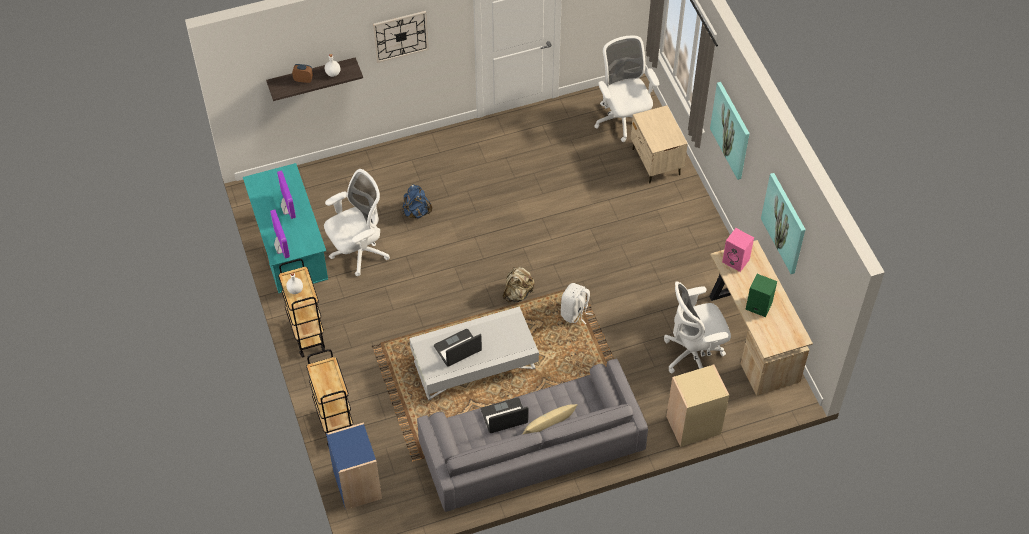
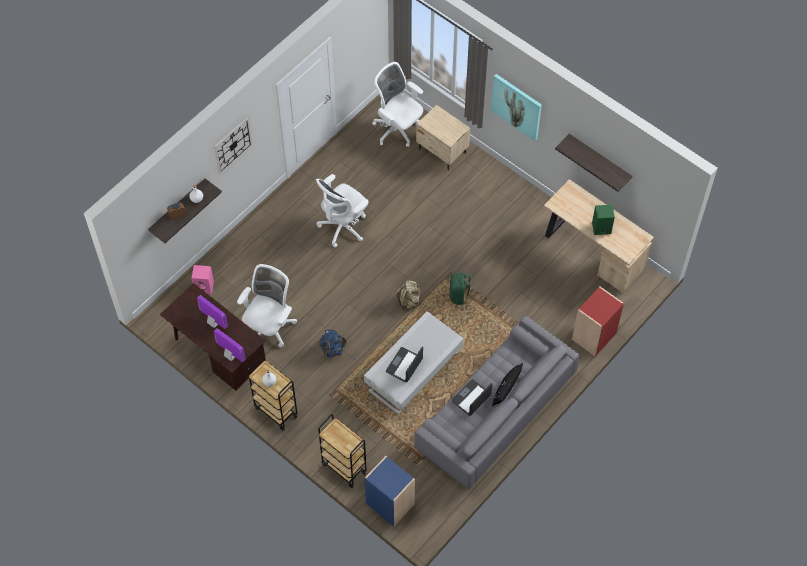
camera: 30 degrees left, 5 degrees up
turquoise desk [243,163,328,293] -> brown desk [160,283,266,391]
blue backpack [402,185,432,219] -> blue backpack moved to [319,329,346,358]
beige pillow [522,404,578,434] -> black pillow [492,363,523,406]
white backpack [561,283,593,324] -> green backpack [450,273,473,305]
white office chair [664,281,731,373] -> white office chair moved to [316,174,369,248]
beige bookcase [666,364,729,447] -> red bookcase [572,286,624,356]
pink speaker [722,228,754,272] -> pink speaker moved to [192,265,214,294]
picture [761,173,806,274] -> shelf [555,134,632,192]

